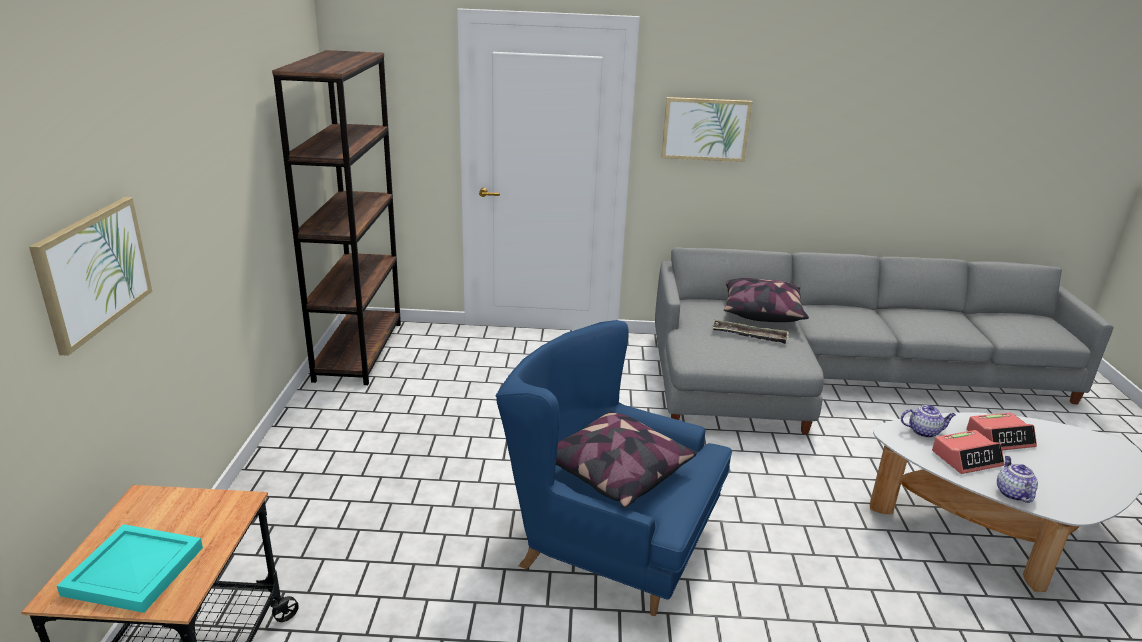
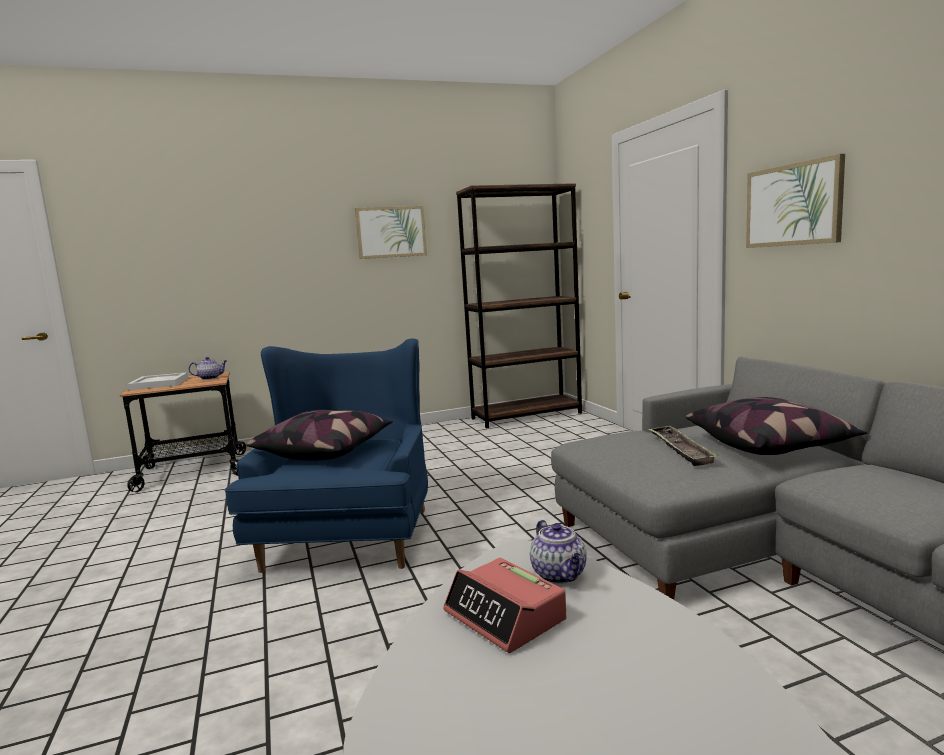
camera: 70 degrees right, 15 degrees down
picture [29,197,153,356] -> picture moved to [355,206,427,259]
turquoise tray [57,524,203,613] -> white tray [127,372,188,390]
alarm clock [966,413,1037,450] -> none
teapot [997,456,1038,503] -> teapot moved to [188,357,227,380]

